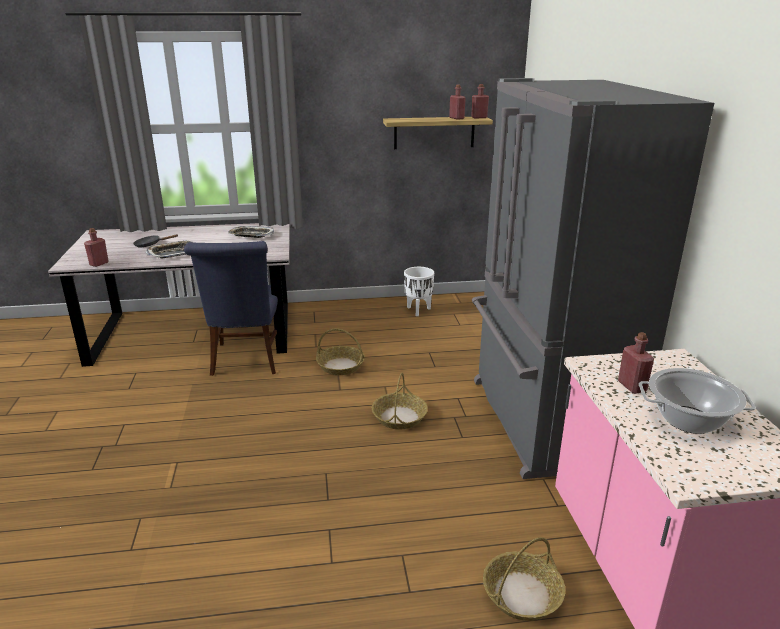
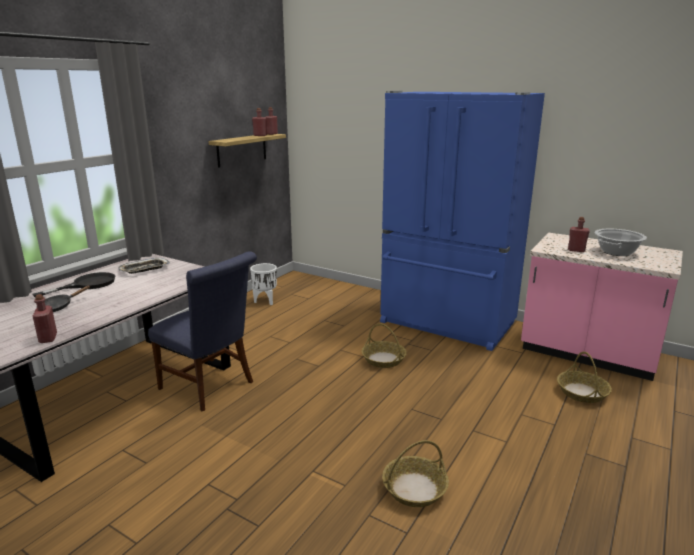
camera: 50 degrees left, 5 degrees down
tray [146,240,192,258] -> none
basket [316,328,365,375] -> basket moved to [382,440,449,507]
grey fridge [472,78,714,479] -> blue fridge [380,91,545,351]
none -> black frying pan [32,272,115,297]

